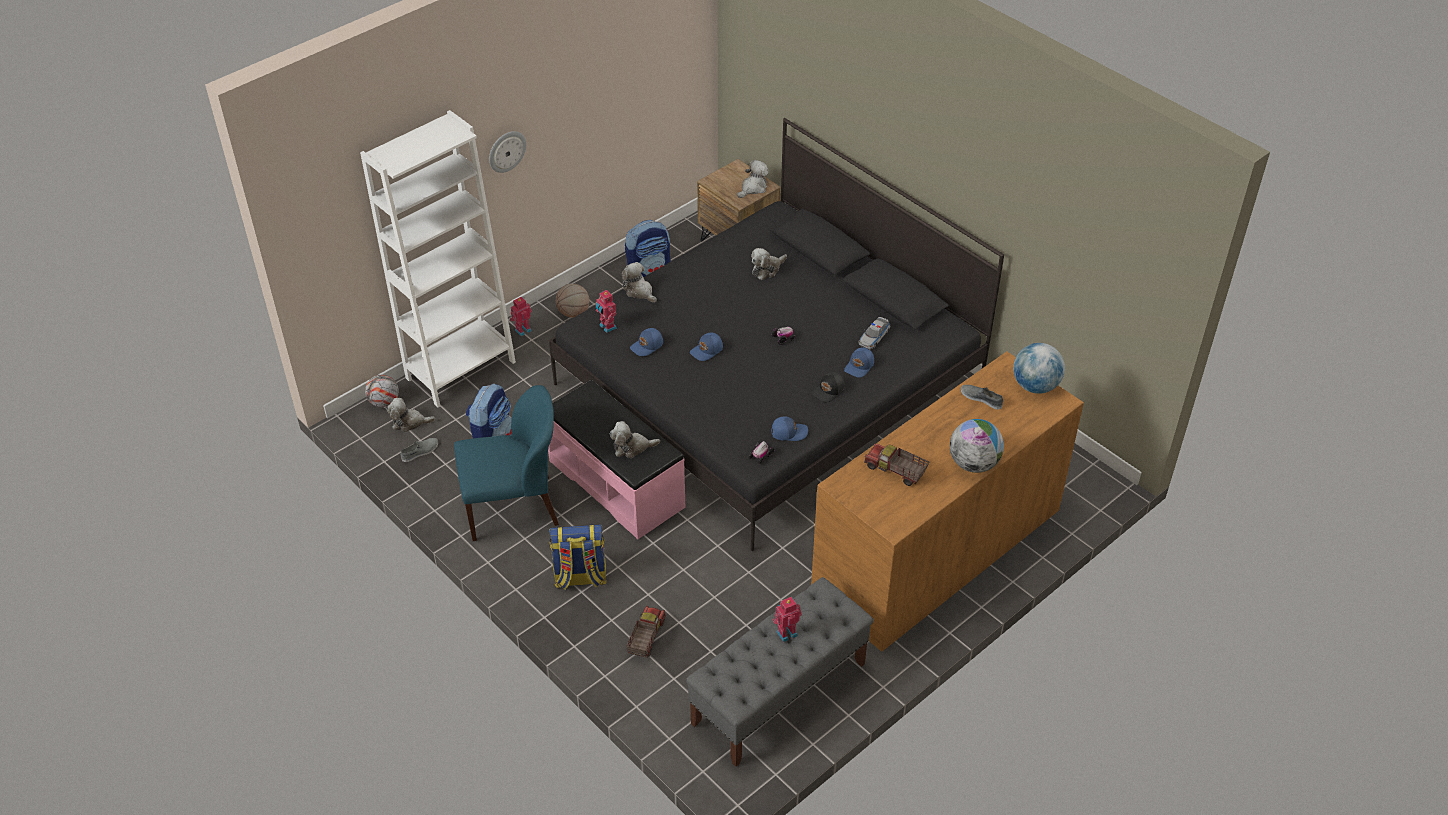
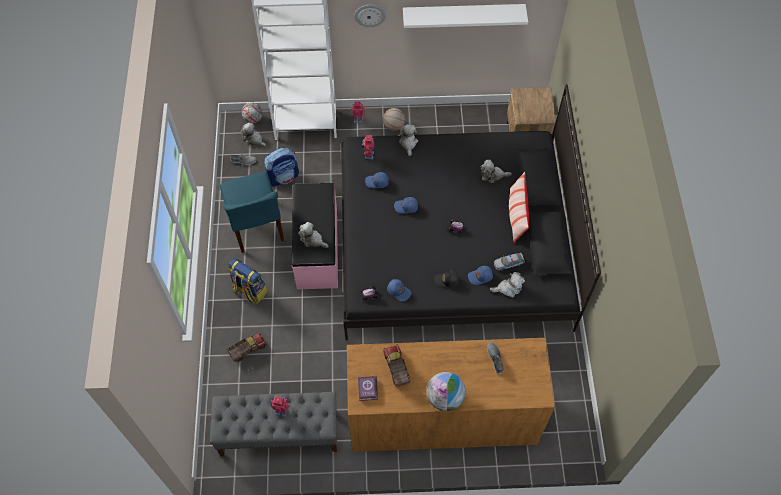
camera: 40 degrees right, 15 degrees up
blue chair [454,385,559,541] -> blue chair turned 45 degrees clockwise [220,172,284,252]
backpack [625,220,671,277] -> none
plush toy [737,160,769,198] -> plush toy moved to [490,272,525,298]
globe [1013,343,1065,394] -> none
none -> book [358,376,378,401]
none -> white shelf [403,4,528,28]
none -> pillow [509,172,529,243]

